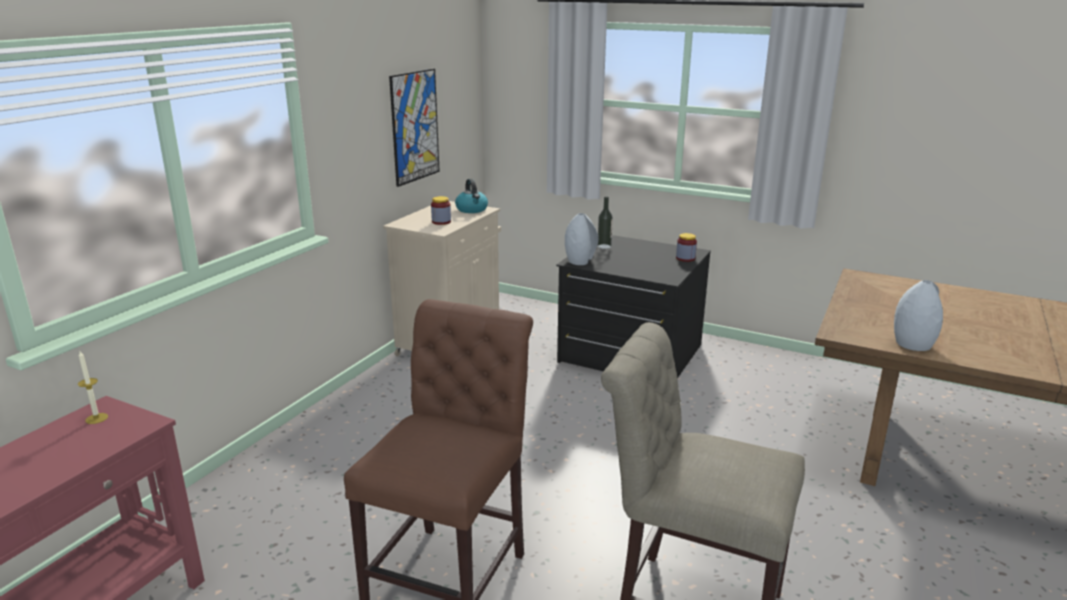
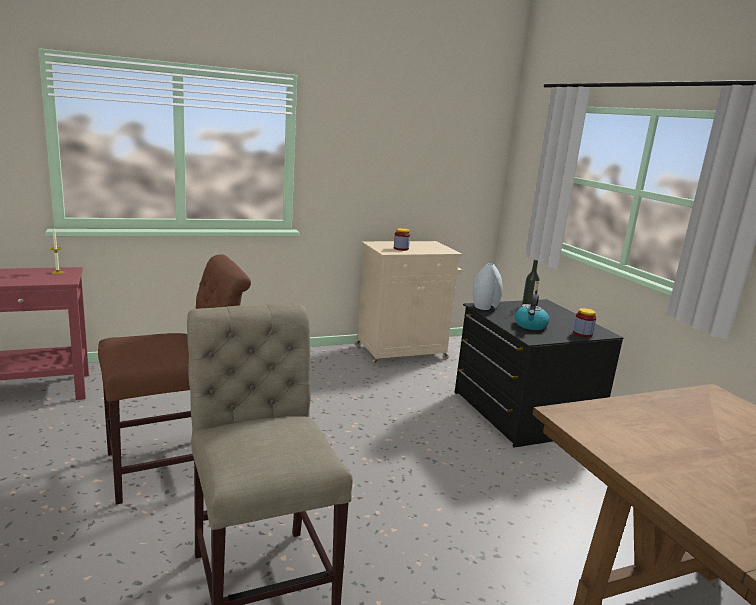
camera: 40 degrees right, 5 degrees down
picture [389,69,440,187] -> none
kettle [455,179,488,213] -> kettle moved to [515,294,549,330]
grey vase [894,280,943,351] -> none

